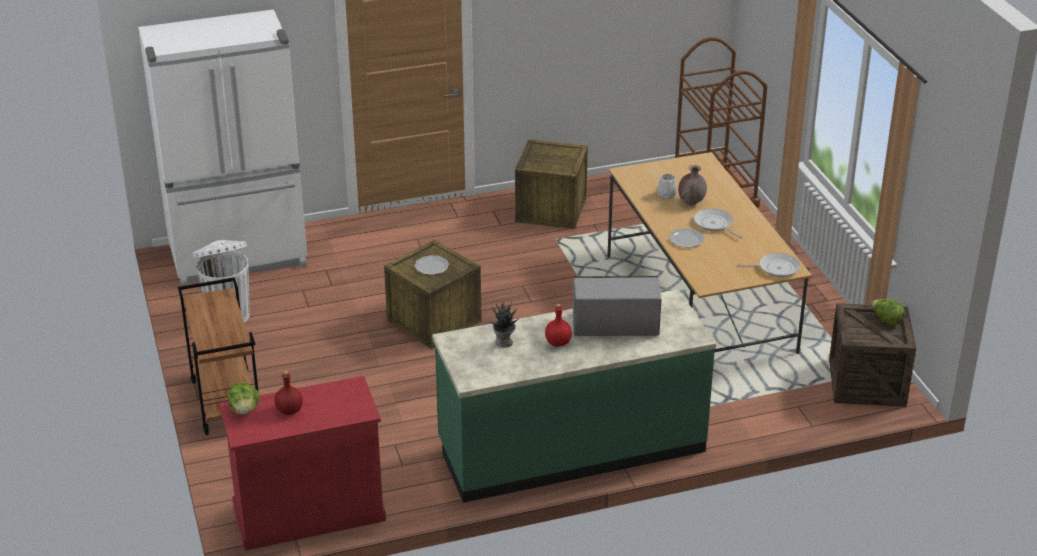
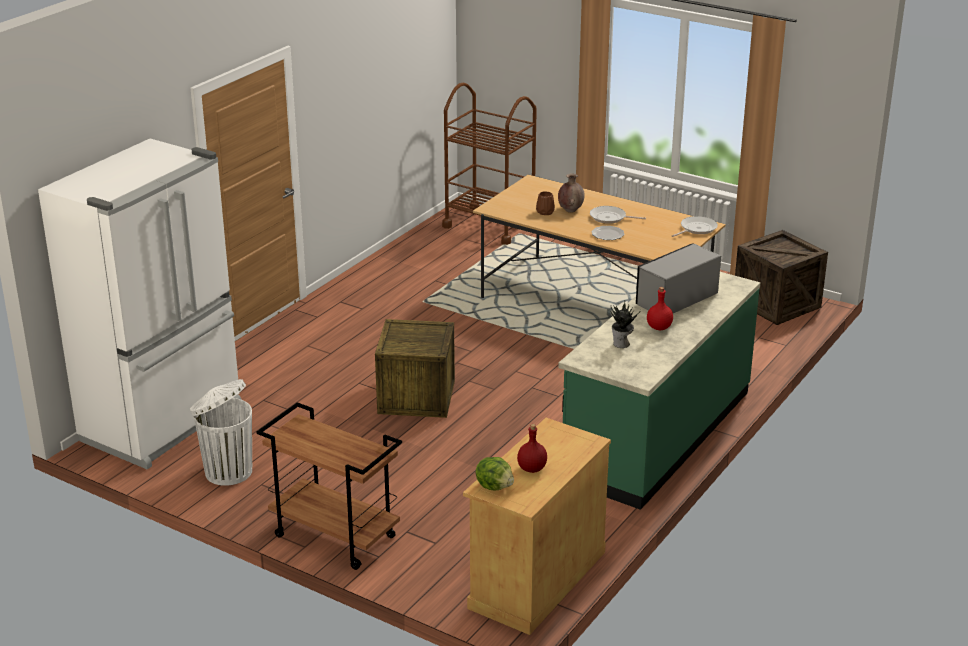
camera: 40 degrees left, 5 degrees down
red cabinet [219,376,386,551] -> beige cabinet [463,418,611,635]
plate [414,255,449,275] -> none
crate [515,139,588,229] -> none
white vase [657,174,677,200] -> brown vase [536,191,555,215]
lettuce [872,299,905,326] -> none

